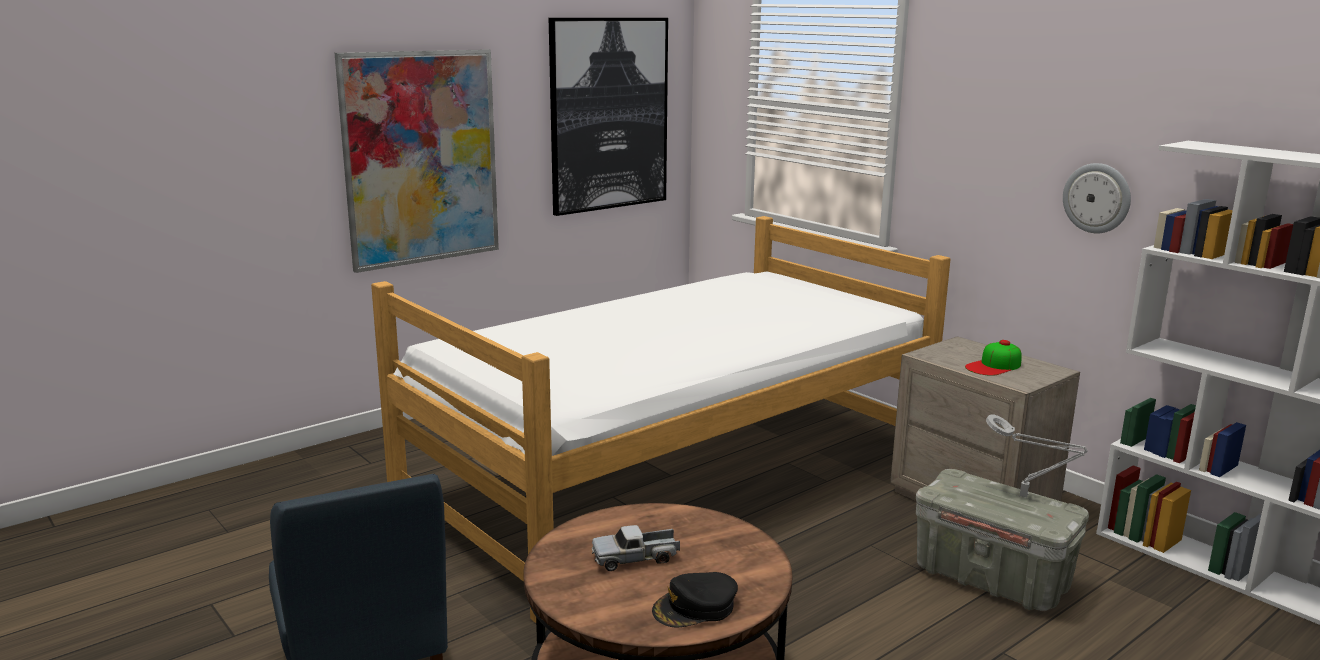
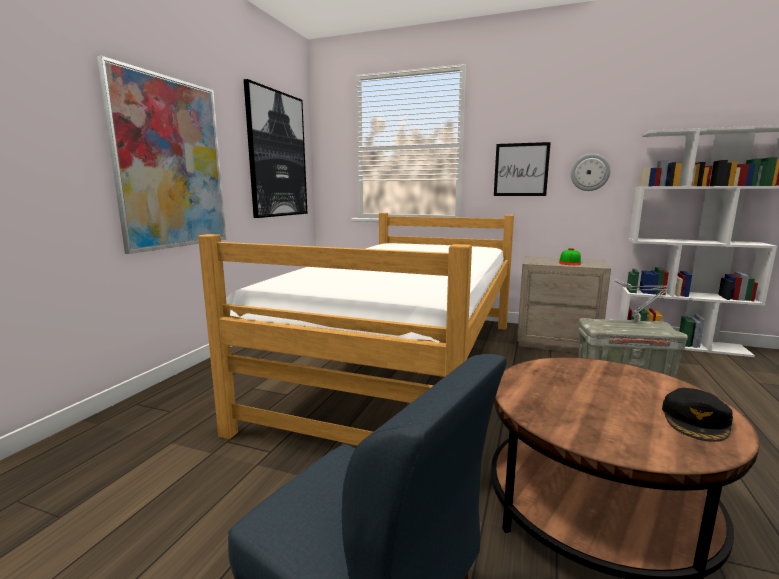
camera: 30 degrees left, 5 degrees down
toy truck [592,525,680,571] -> none
none -> picture [494,142,551,196]

